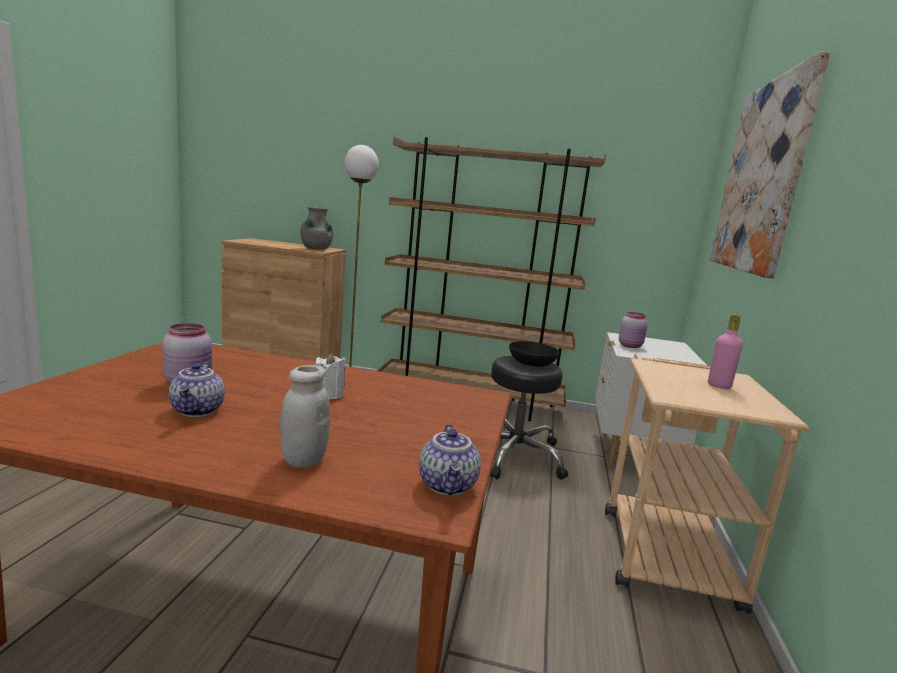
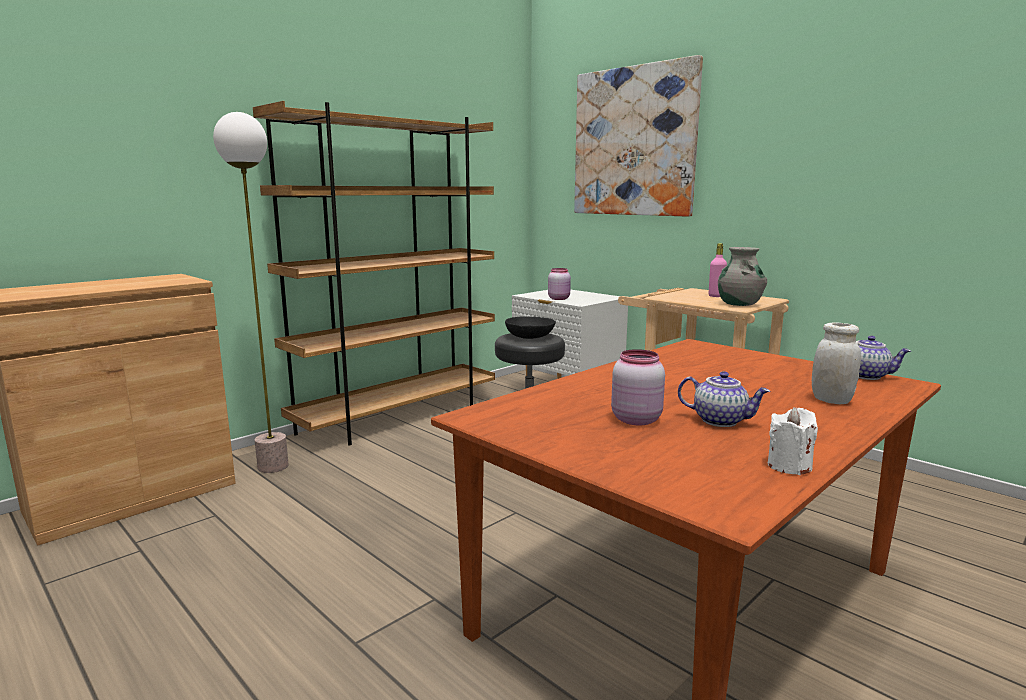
camera: 55 degrees left, 0 degrees up
grey vase [300,207,333,250] -> grey vase moved to [718,247,767,306]
white candle [315,353,346,399] -> white candle moved to [768,407,818,475]

